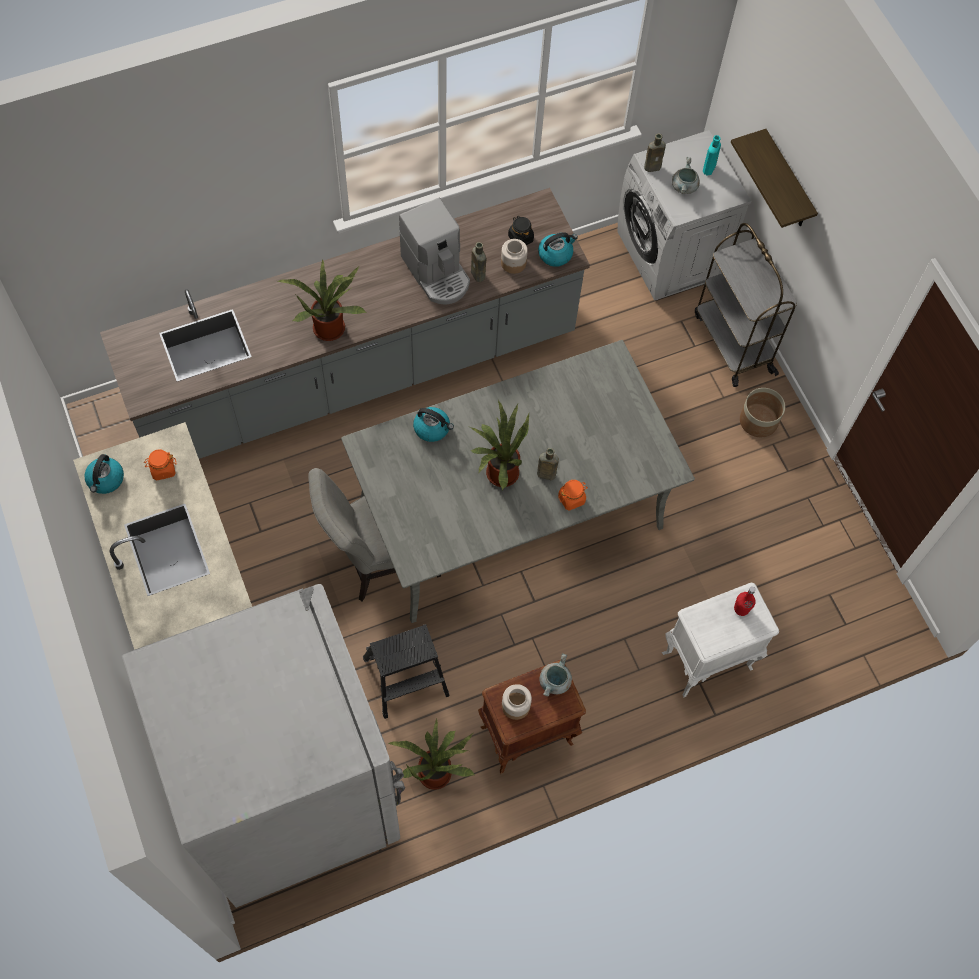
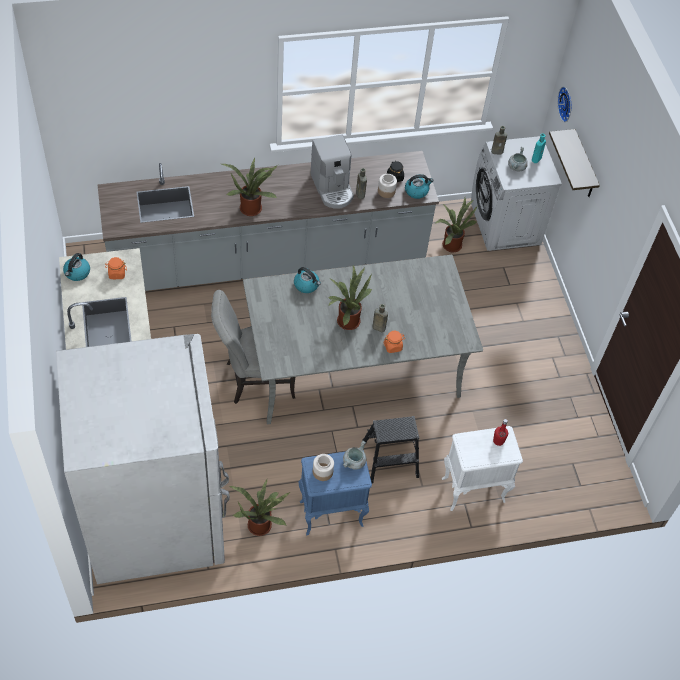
camera: 10 degrees right, 10 degrees down
black step ladder [363,624,450,719] -> black step ladder moved to [362,416,419,483]
brown nightstand [478,660,586,774] -> blue nightstand [298,452,372,536]
grey cart [695,223,797,387] -> none
planter [740,388,785,437] -> none
none -> potted plant [434,198,477,252]
none -> wall clock [557,86,571,122]

